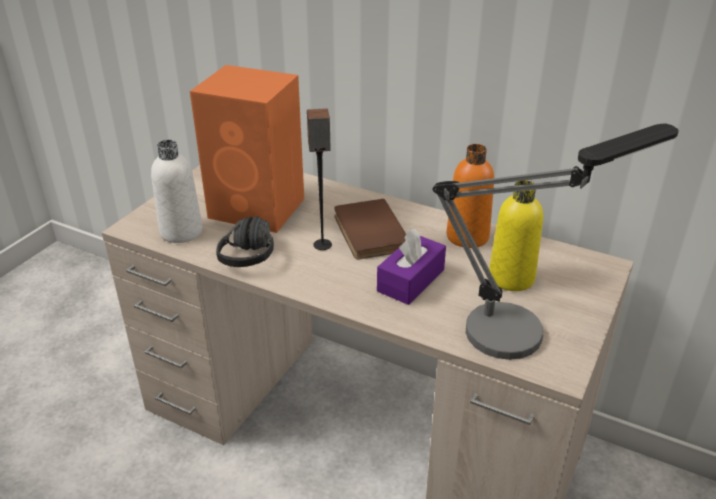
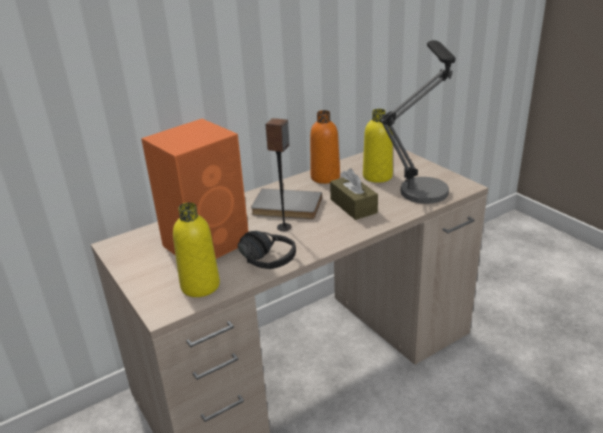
camera: 60 degrees left, 5 degrees down
white bottle [151,140,203,243] -> yellow bottle [173,202,220,297]
brown book [334,199,406,260] -> grey book [251,189,322,219]
purple tissue box [377,229,446,305] -> brown tissue box [330,168,378,220]

